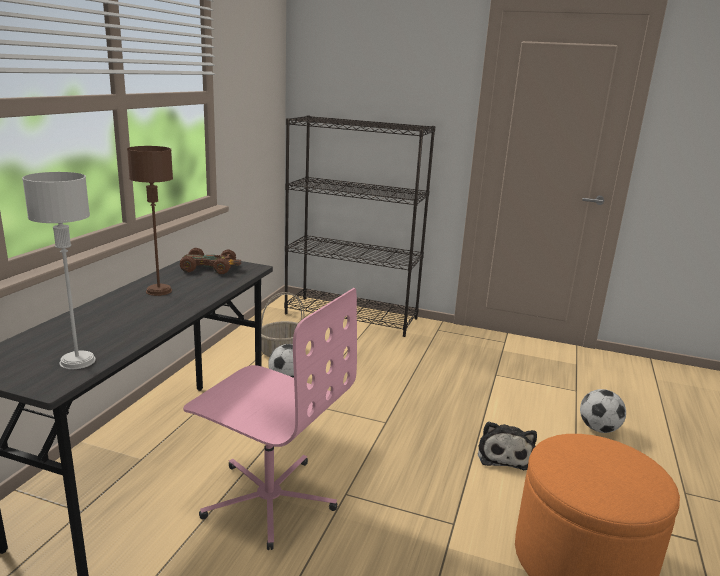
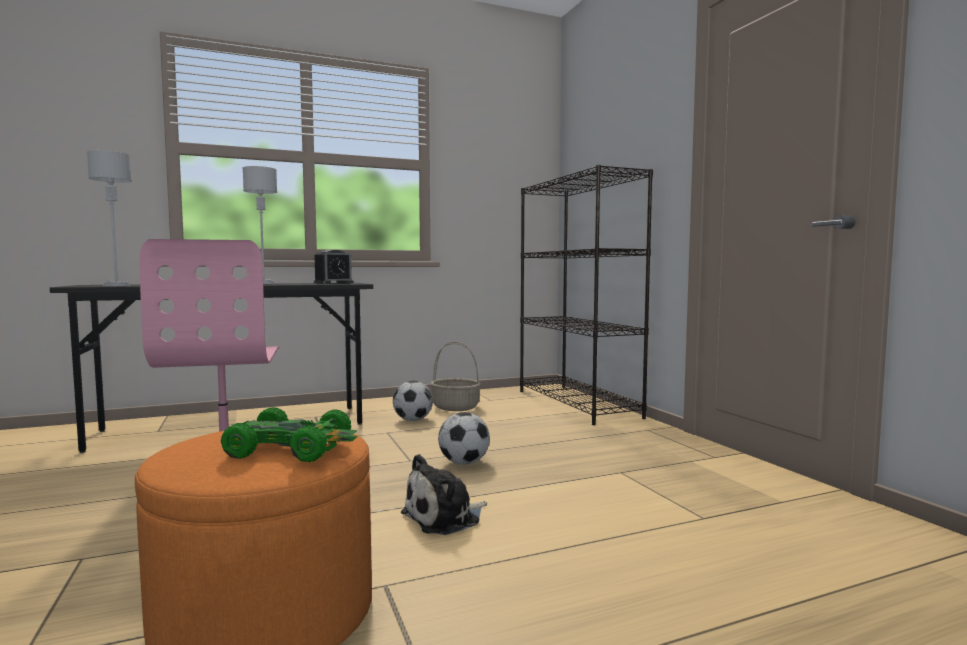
camera: 50 degrees right, 15 degrees down
brown table lamp [127,146,173,296] -> grey table lamp [243,166,277,284]
brown toy car [180,248,241,274] -> alarm clock [314,250,354,284]
football [580,389,626,433] -> football moved to [438,412,490,465]
none -> green toy car [221,407,357,462]

